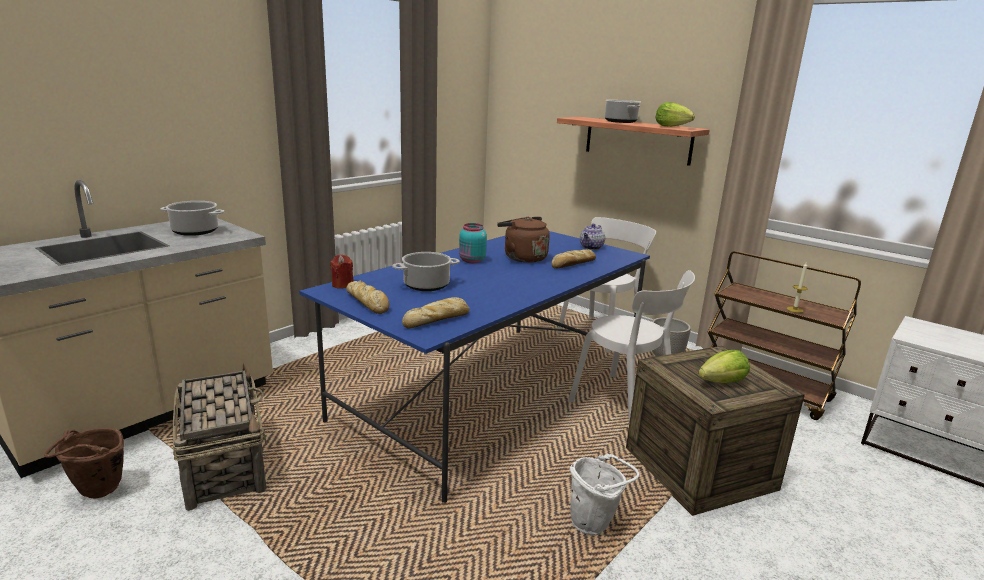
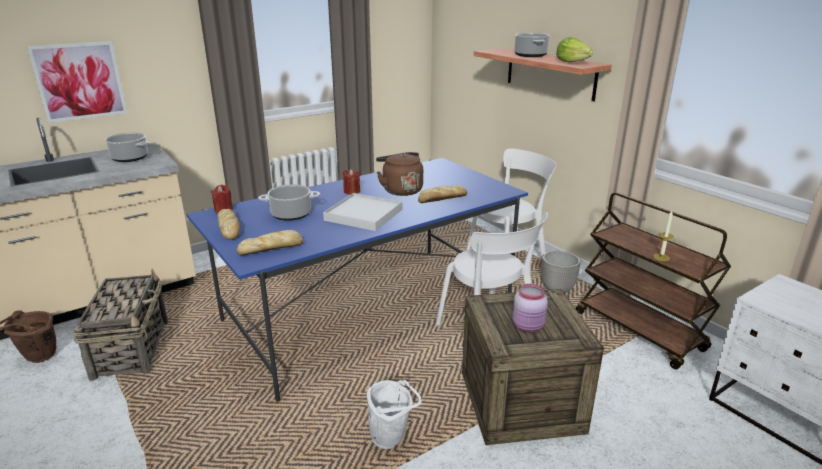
camera: 15 degrees right, 5 degrees up
turquoise jar [459,223,487,263] -> red candle [343,169,360,195]
teapot [580,224,605,250] -> none
lettuce [699,350,750,383] -> pink jar [512,284,548,333]
none -> picture [27,41,128,123]
none -> white tray [323,193,402,231]

